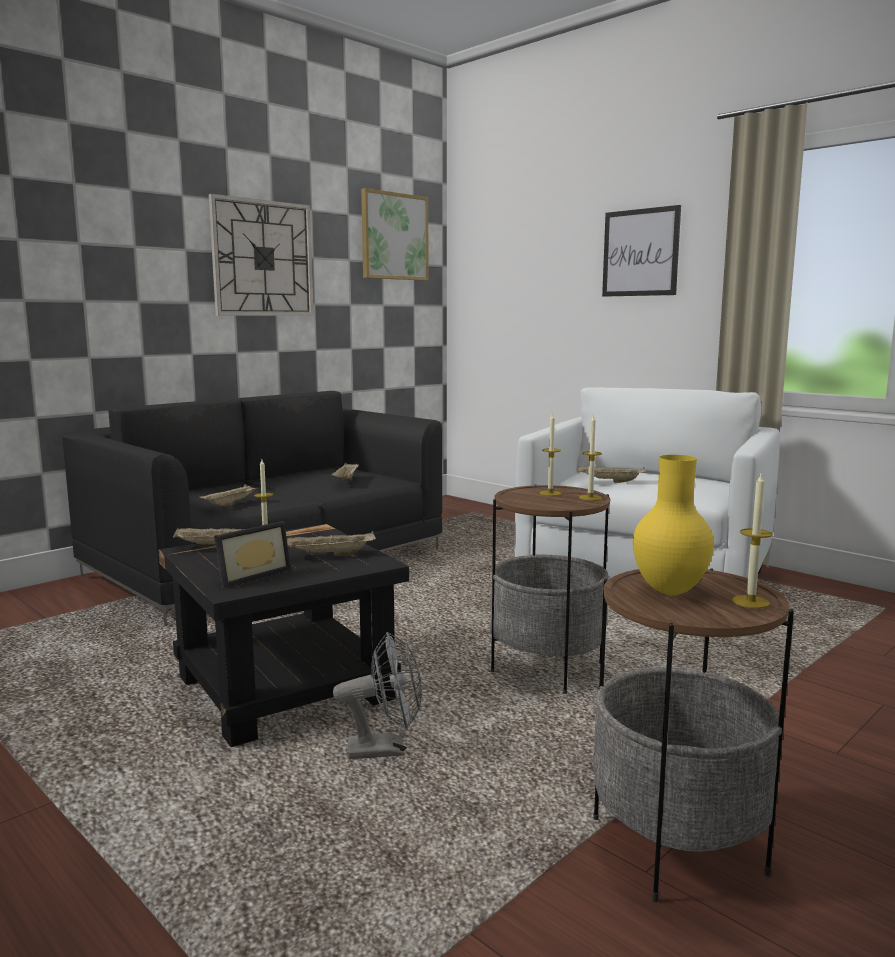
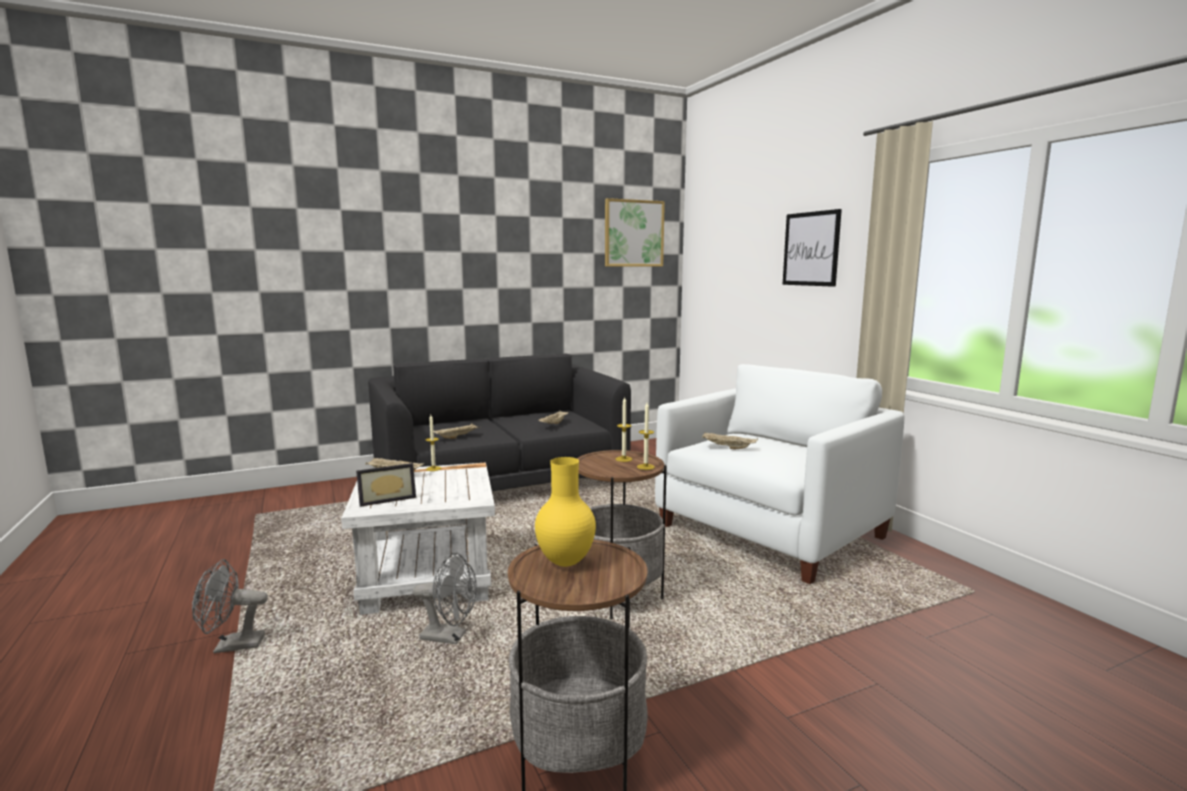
camera: 20 degrees right, 0 degrees up
black side table [158,524,409,747] -> white side table [341,462,495,615]
wall clock [209,194,314,316] -> none
beige tray [287,531,376,557] -> none
candle [732,474,773,608] -> none
none -> grey fan [192,559,268,653]

